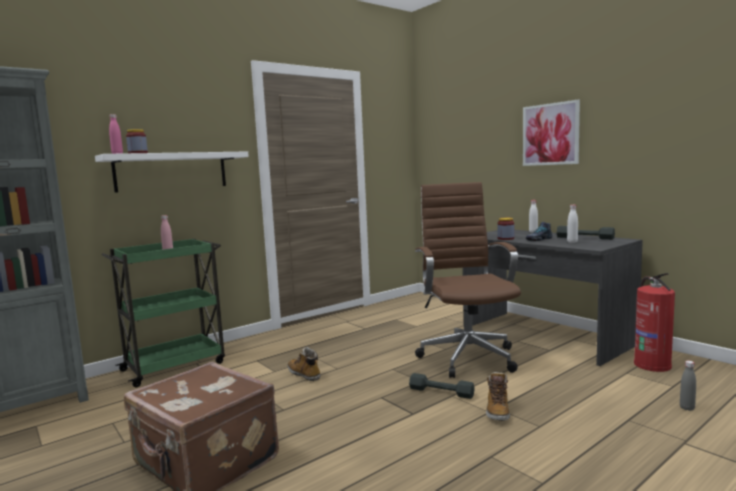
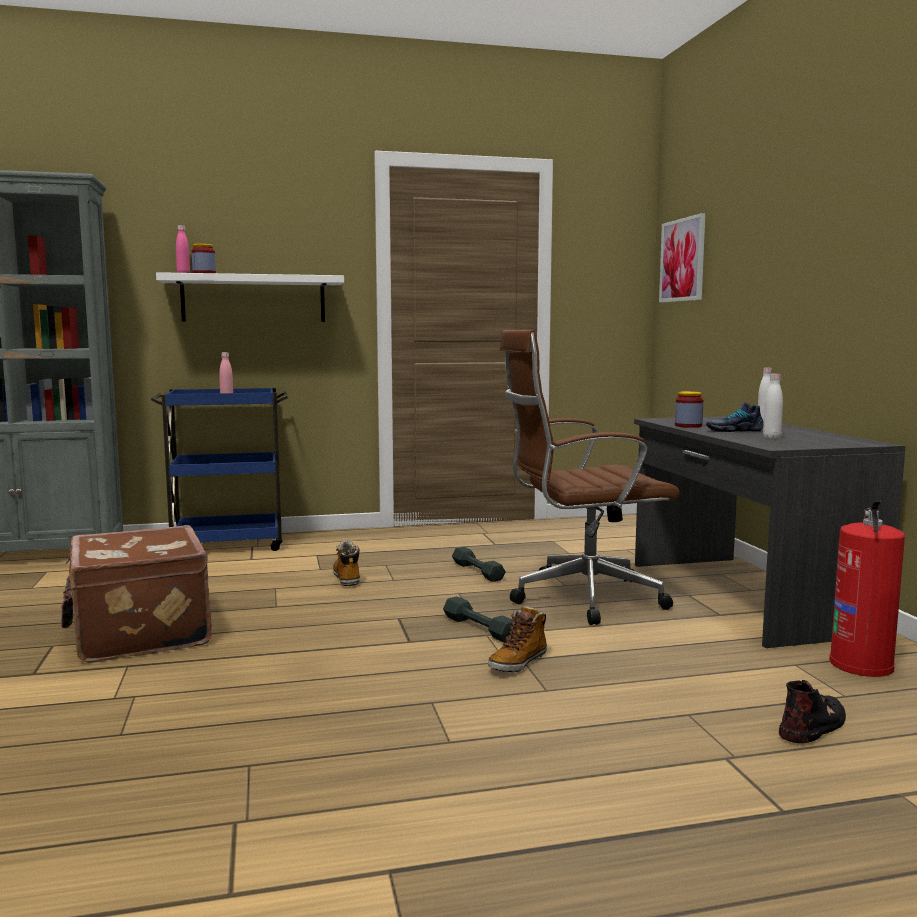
camera: 25 degrees right, 0 degrees up
green cart [102,239,225,387] -> blue cart [151,388,288,551]
brown office chair [415,182,521,378] -> brown office chair turned 120 degrees counterclockwise [500,330,680,625]
picture [523,100,580,166] -> picture moved to [659,213,706,302]
grey dumbbell [556,226,615,240] -> grey dumbbell moved to [452,547,506,582]
grey bottle [680,361,696,411] -> black boot [779,680,846,743]

